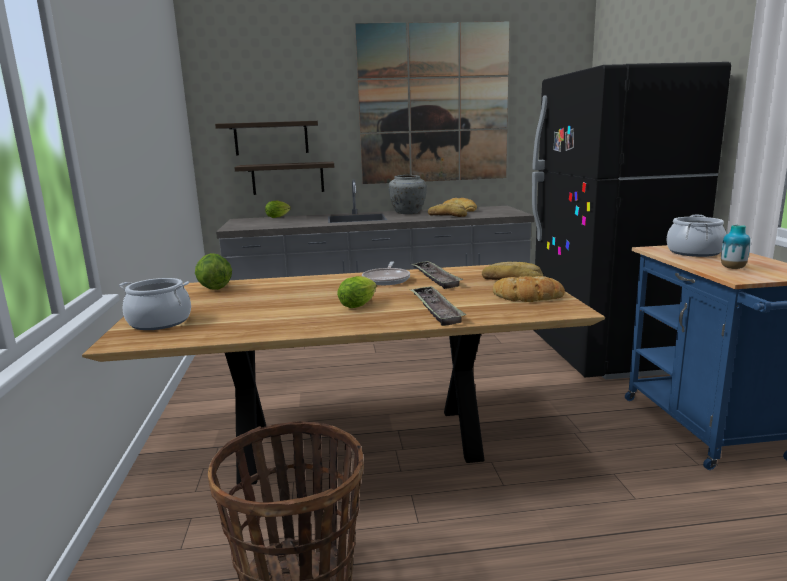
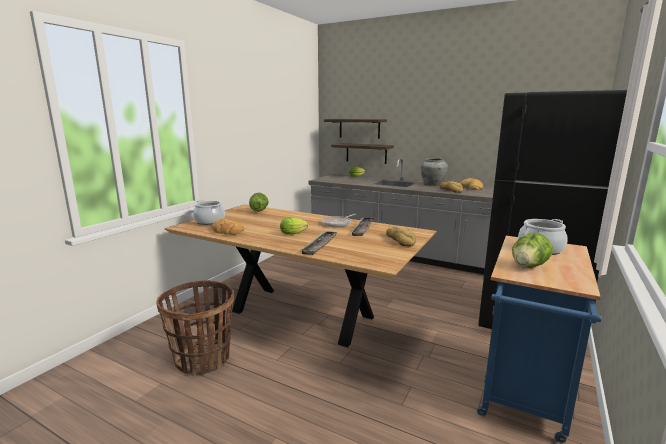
camera: 35 degrees right, 0 degrees up
picture [355,21,510,184] -> none
bread [493,276,565,302] -> bread moved to [212,218,244,235]
vase [721,225,750,269] -> lettuce [512,233,553,268]

